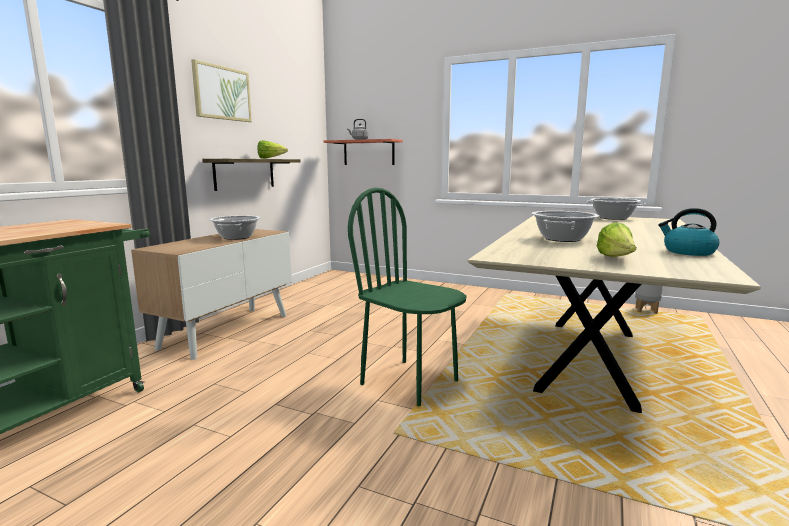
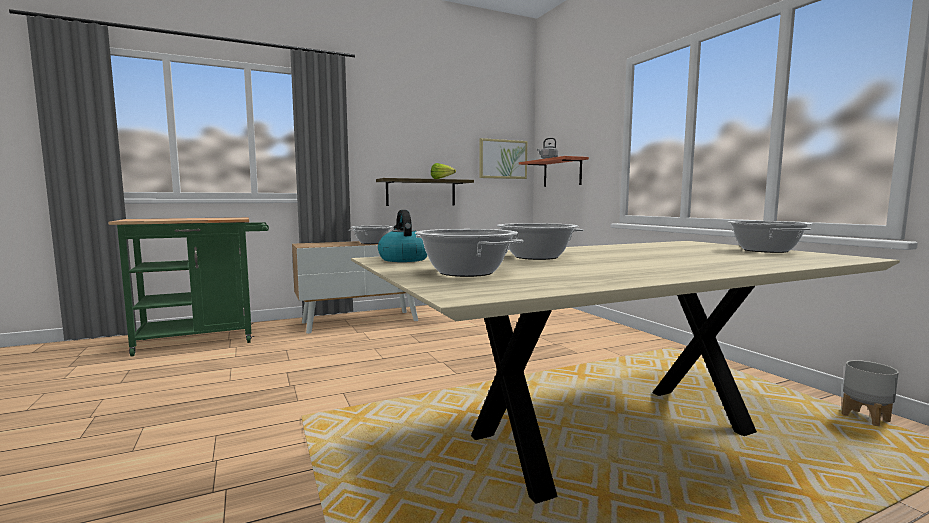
camera: 40 degrees right, 5 degrees down
picture [191,59,252,122] -> picture moved to [479,138,527,179]
green chair [348,187,467,406] -> none
lettuce [597,222,636,257] -> cooking pot [415,229,523,277]
kettle [658,208,720,256] -> kettle moved to [378,210,428,262]

